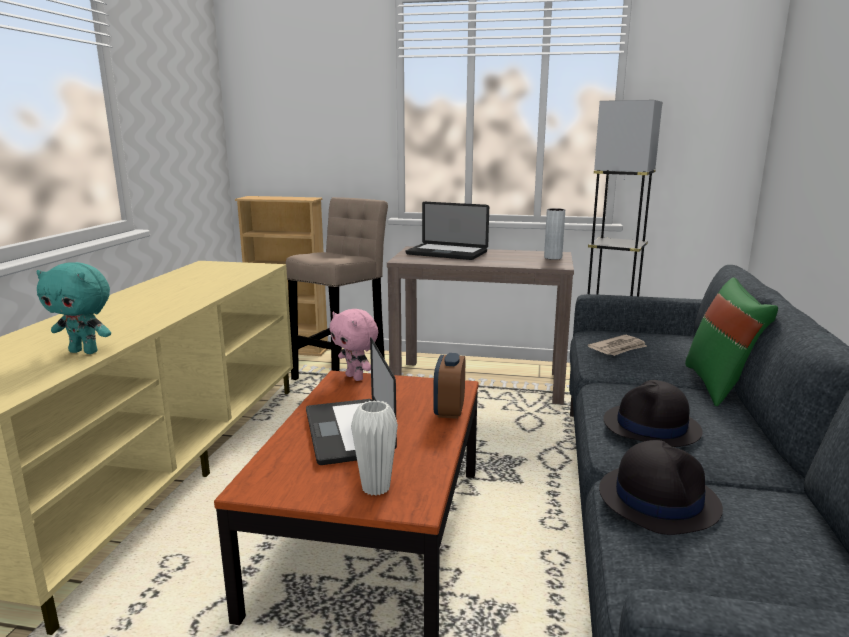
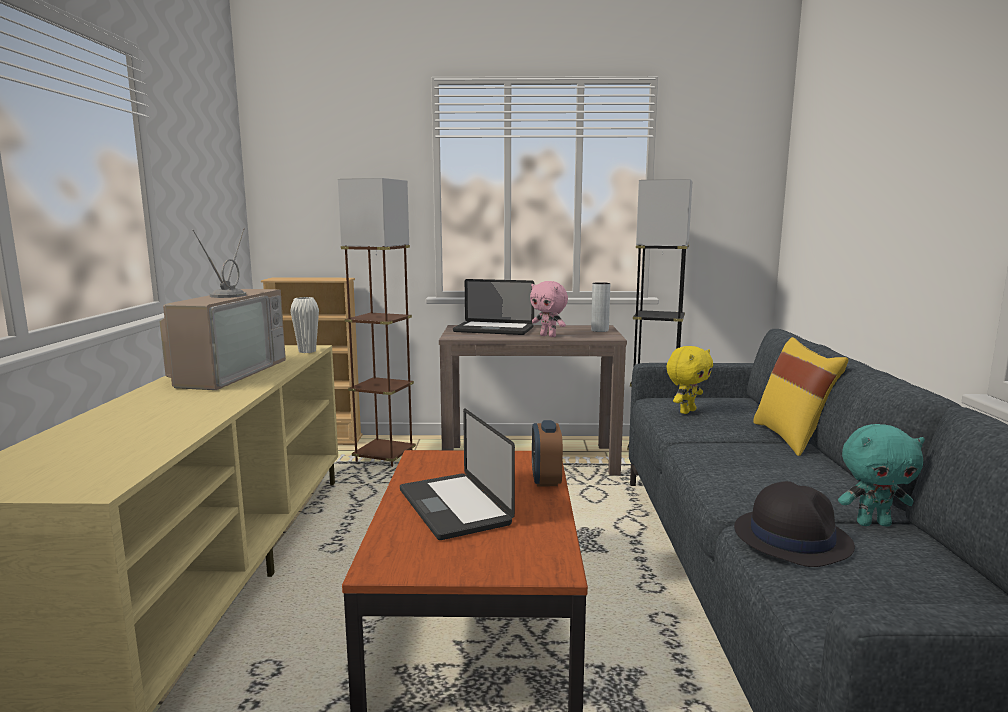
camera: 10 degrees left, 5 degrees down
turquoise plush toy [36,262,111,354] -> turquoise plush toy moved to [838,424,925,526]
beige stool [286,197,388,380] -> brown floor lamp [338,178,416,467]
pink plush toy [329,309,378,381] -> pink plush toy moved to [530,281,568,337]
white vase [351,400,398,496] -> white vase moved to [290,297,319,353]
newspaper [588,335,647,356] -> yellow plush toy [666,346,713,414]
black hat [603,380,703,447] -> none
green pillow [685,278,778,406] -> yellow pillow [753,337,848,456]
none -> television [159,228,286,390]

